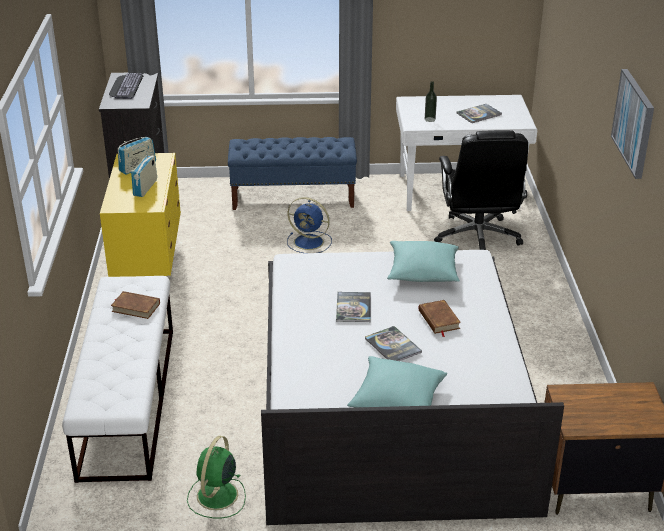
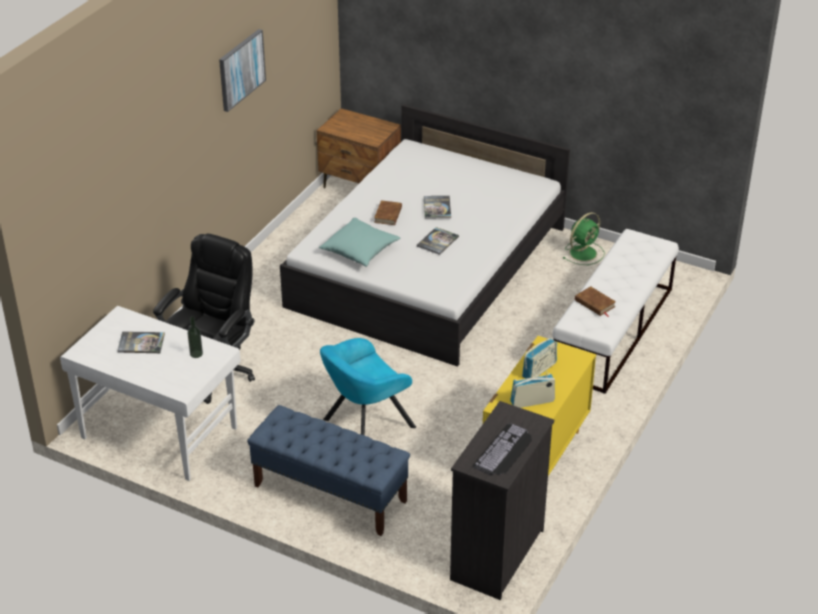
camera: 150 degrees left, 5 degrees up
blue fan [287,197,332,253] -> turquoise armchair [320,338,416,436]
turquoise pillow [347,356,447,407] -> none

